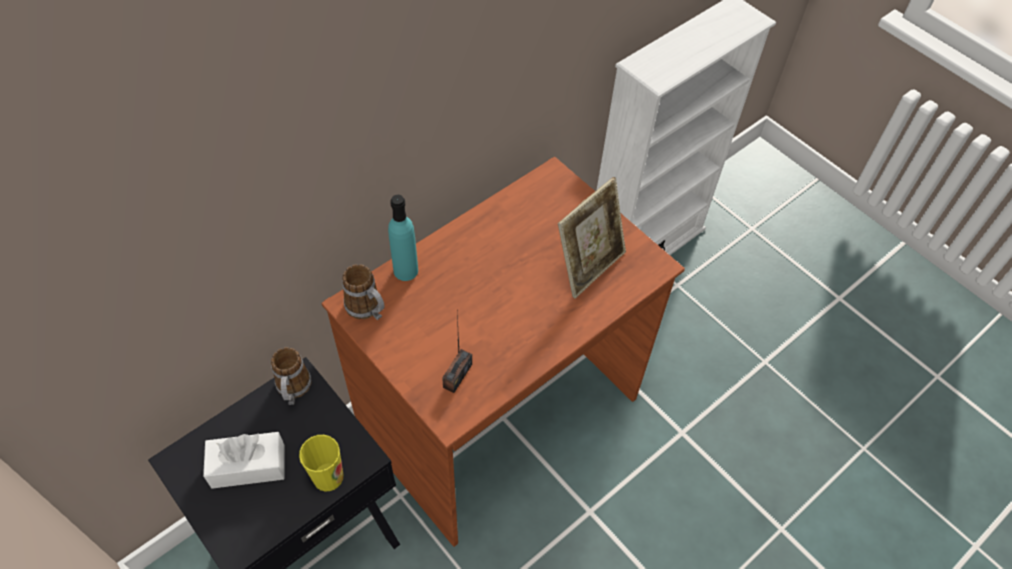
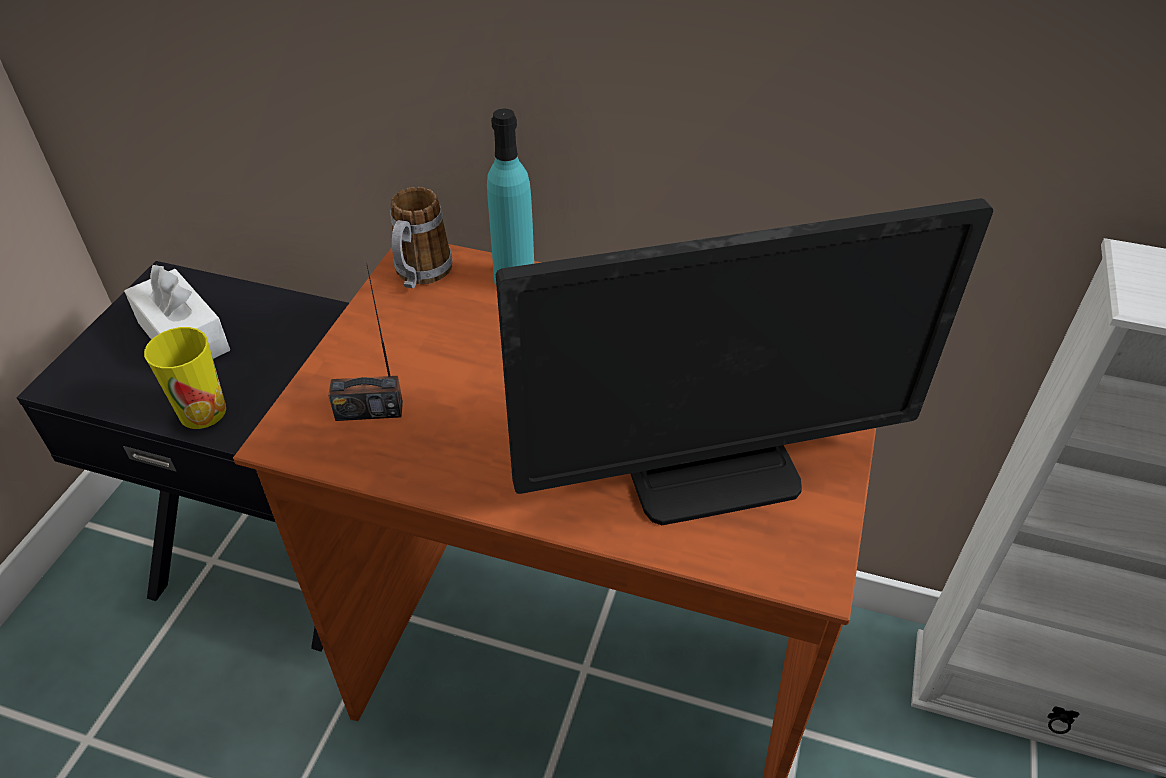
camera: 60 degrees right, 10 degrees down
mug [271,347,312,405] -> none
picture frame [558,177,626,298] -> monitor [496,198,993,525]

